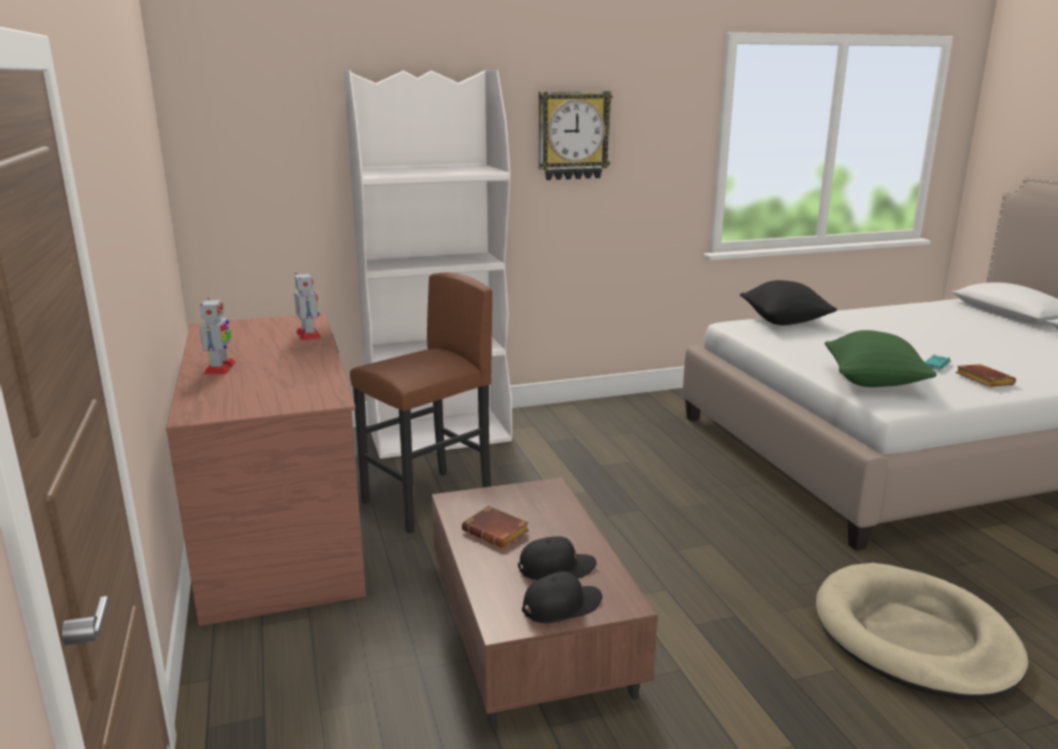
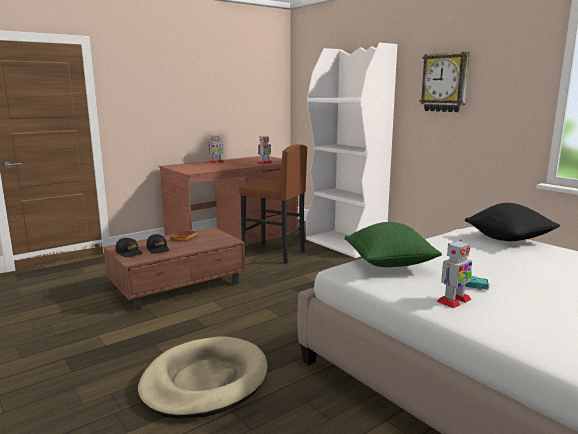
camera: 70 degrees right, 5 degrees down
brown book [955,364,1016,387] -> toy robot [437,239,472,308]

